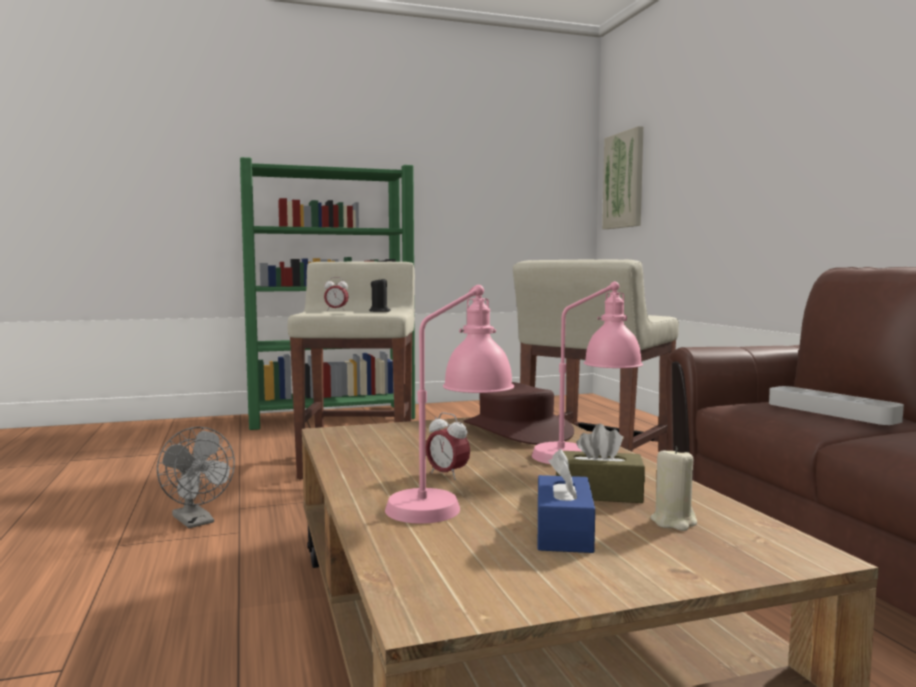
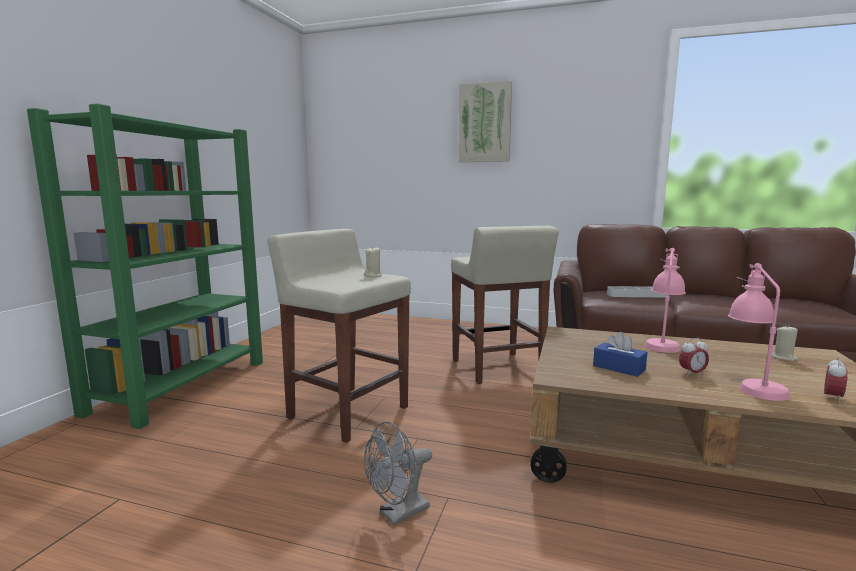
camera: 55 degrees left, 5 degrees up
grey fan [157,427,235,528] -> grey fan turned 150 degrees clockwise [364,422,432,525]
alarm clock [324,277,349,311] -> alarm clock moved to [824,357,848,403]
black candle [369,277,390,312] -> beige candle [364,246,382,277]
brown hat [463,382,574,445] -> none
blue tissue box [538,449,595,553] -> blue tissue box moved to [593,332,647,377]
brown tissue box [555,424,645,503] -> none
picture [602,126,643,229] -> picture moved to [458,81,512,162]

